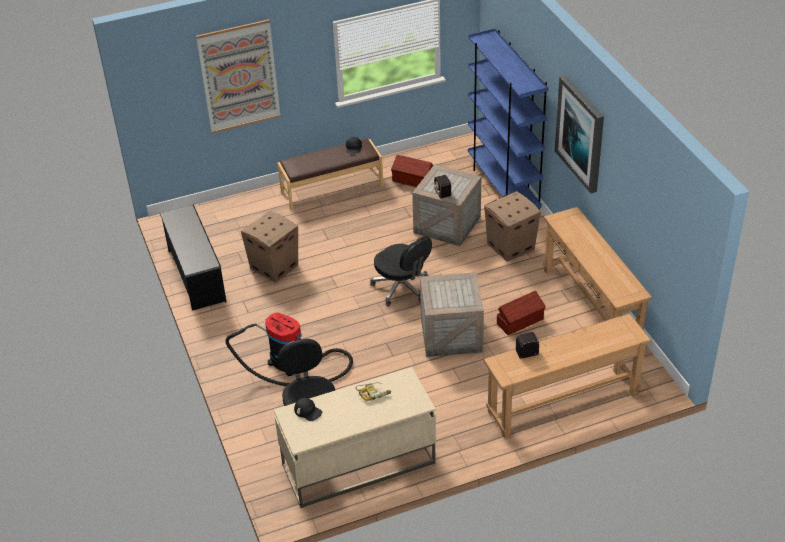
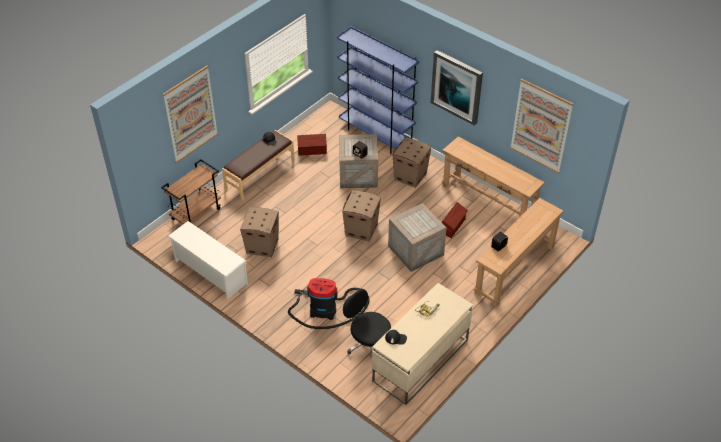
camera: 30 degrees left, 5 degrees up
black shoe rack [160,205,227,311] -> white shoe rack [168,221,248,299]
black office chair [370,236,432,306] -> cardboard box [342,190,381,242]
none -> brown cart [161,159,221,224]
none -> picture [510,79,573,173]

